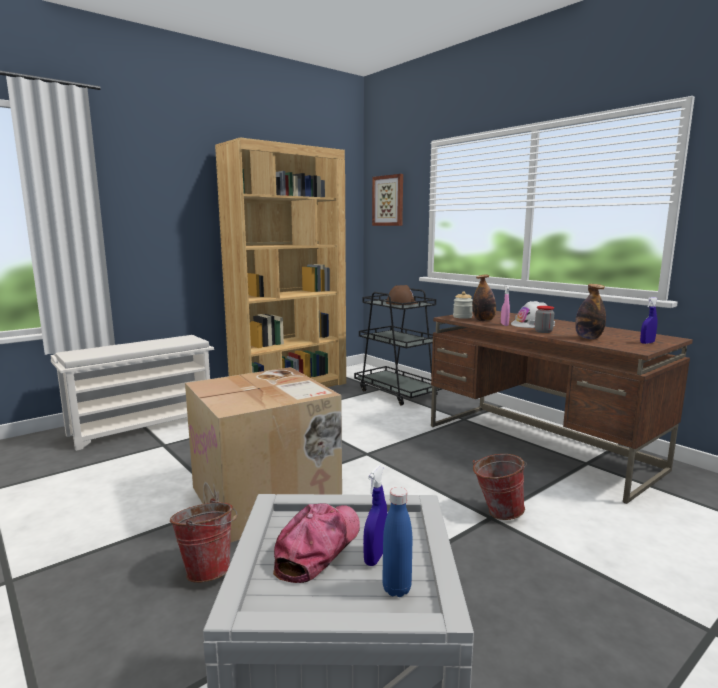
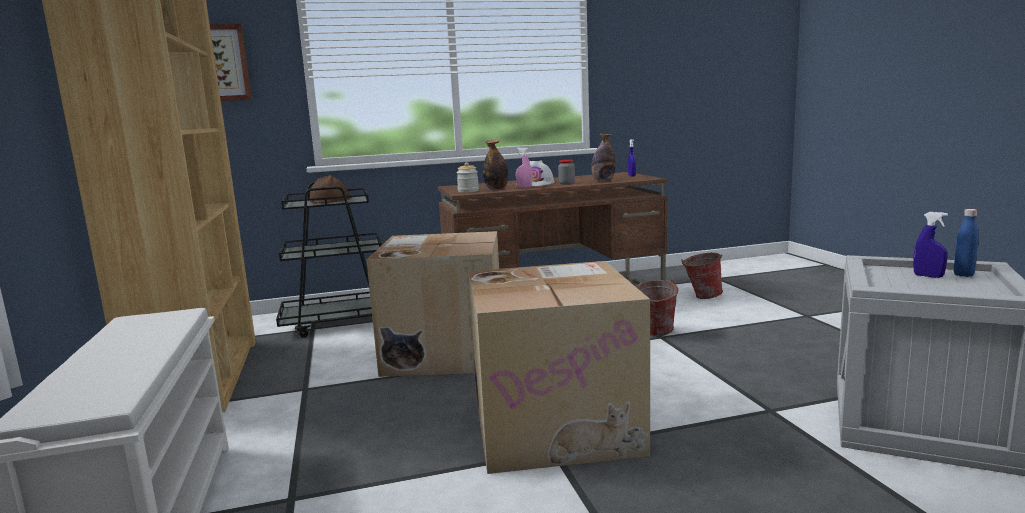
camera: 65 degrees left, 0 degrees up
bucket [170,499,237,583] -> bucket moved to [681,253,723,299]
cap [273,503,360,583] -> none
none -> cardboard box [367,231,499,377]

